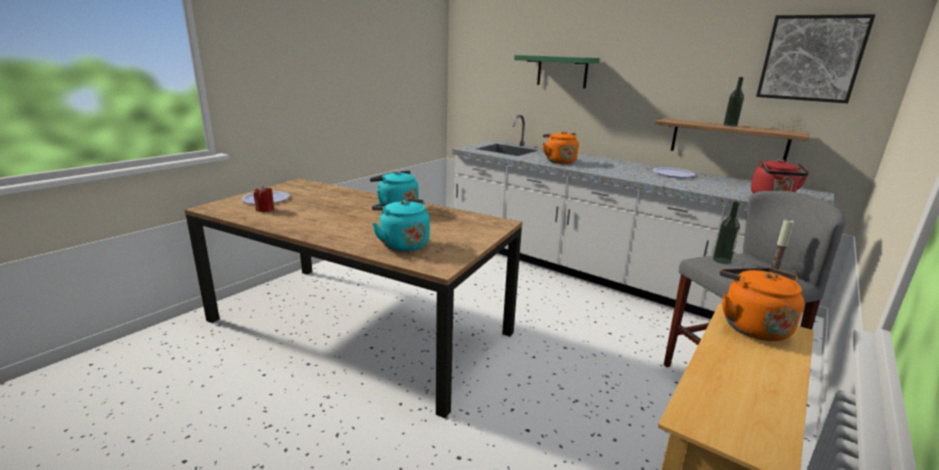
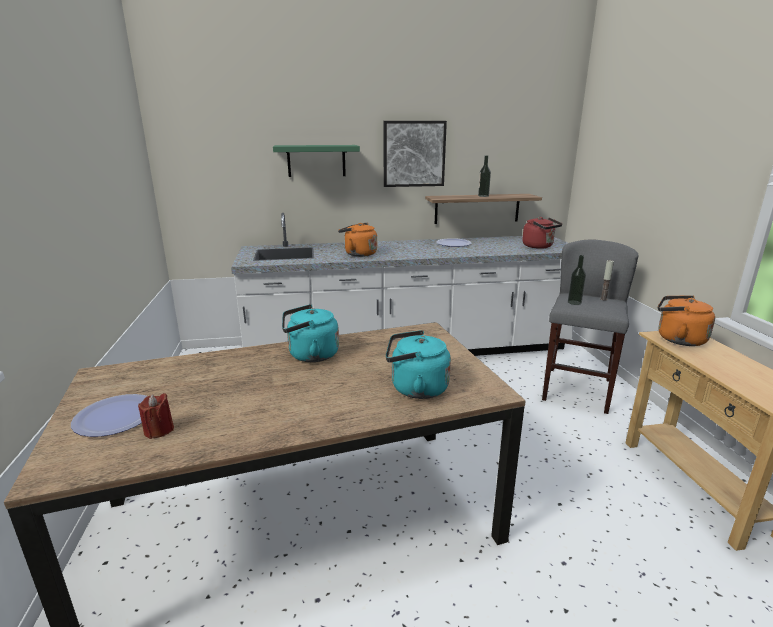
camera: 45 degrees left, 0 degrees up
picture [756,14,876,103] -> picture moved to [384,121,447,187]

